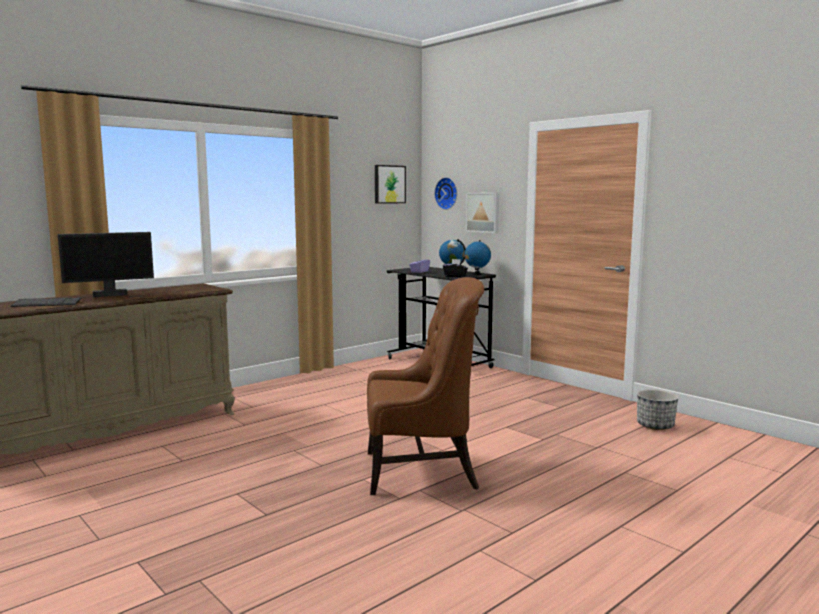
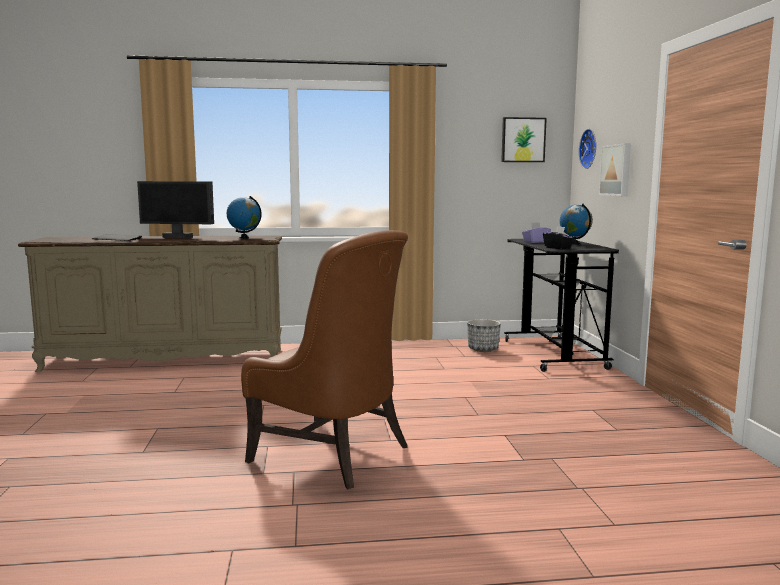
camera: 35 degrees right, 0 degrees up
globe [464,240,491,275] -> globe moved to [227,196,262,239]
planter [637,389,678,430] -> planter moved to [467,319,501,352]

